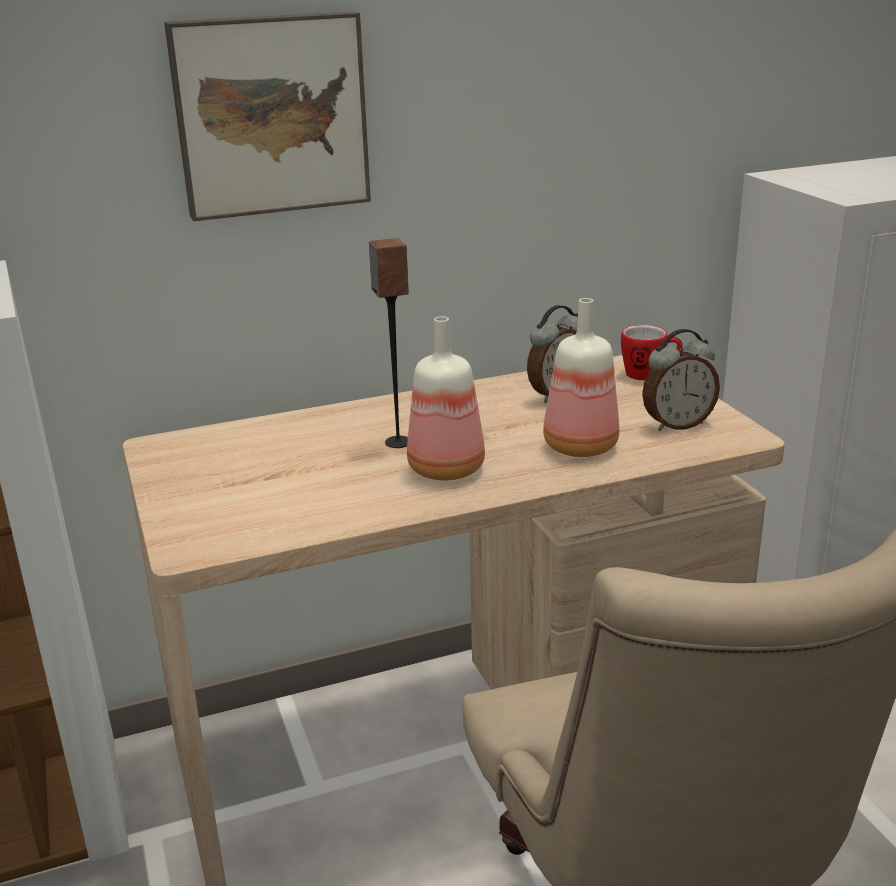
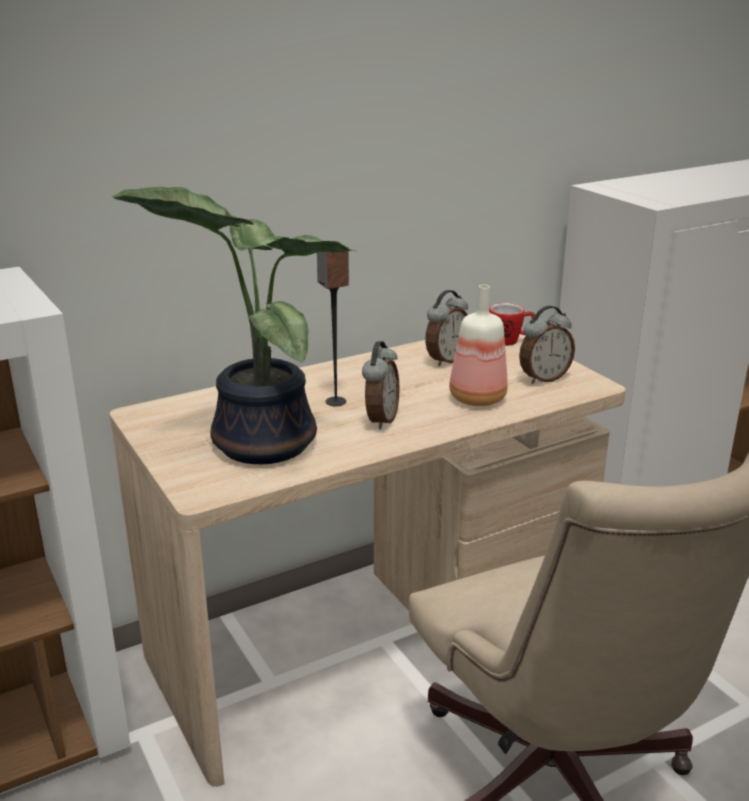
camera: 10 degrees left, 0 degrees up
picture [164,11,371,221] -> none
bottle [407,316,485,481] -> alarm clock [362,341,400,429]
none -> potted plant [112,187,357,464]

